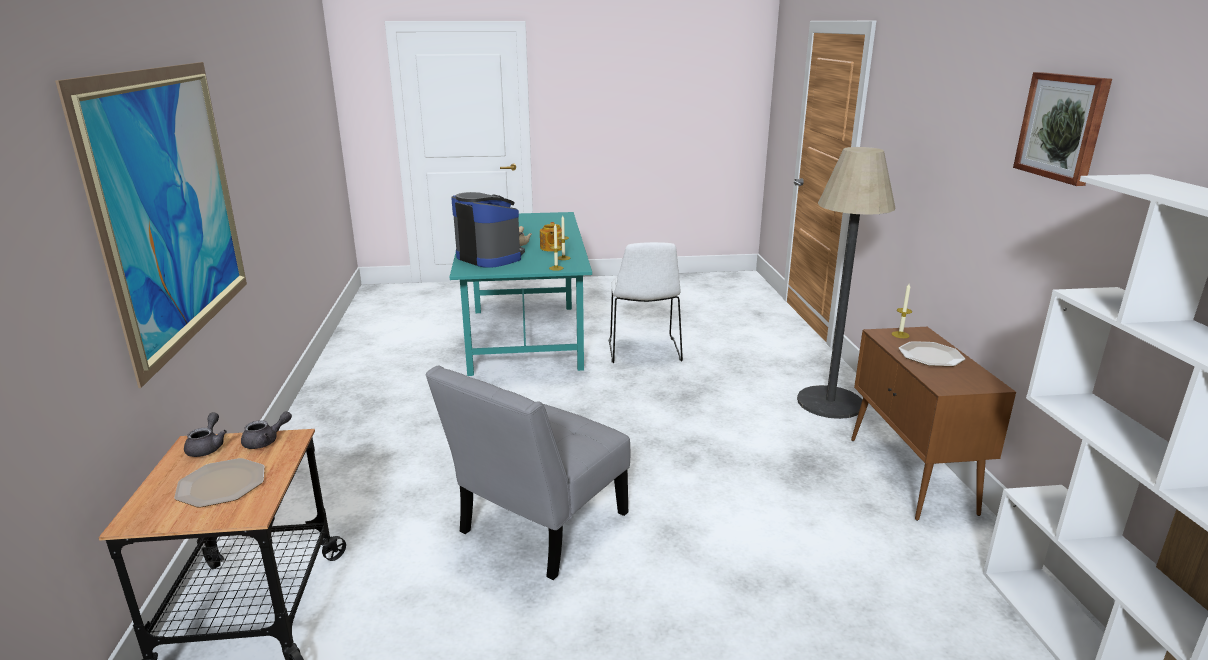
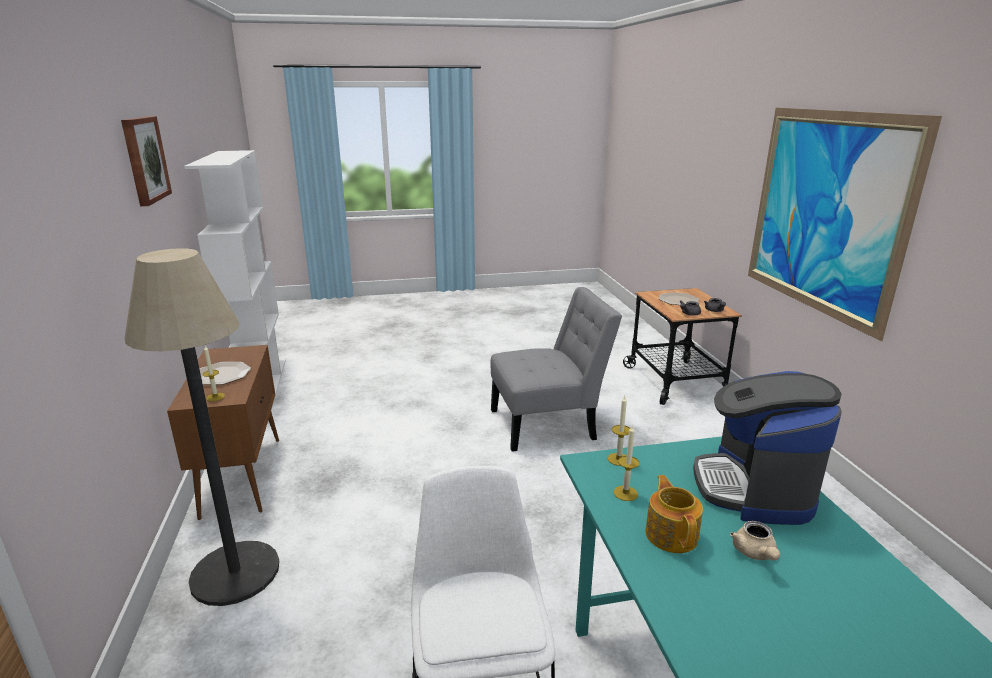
camera: 175 degrees right, 0 degrees up
grey chair [425,365,631,580] -> grey chair turned 45 degrees clockwise [491,287,622,452]
coffee machine [451,192,525,268] -> coffee machine turned 60 degrees clockwise [693,371,842,525]

